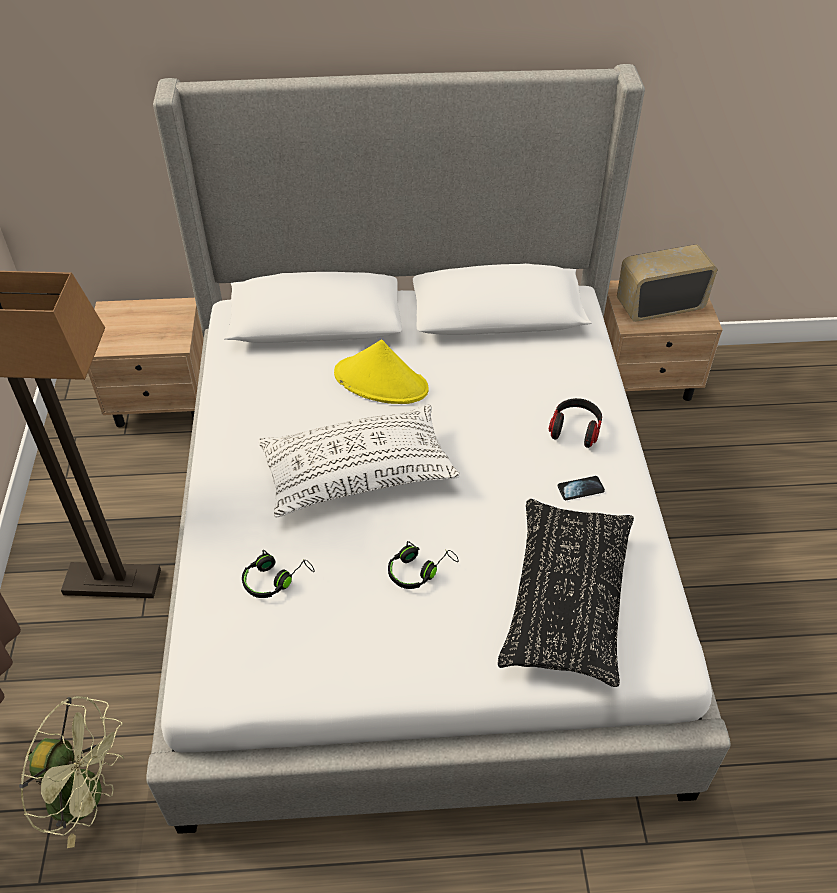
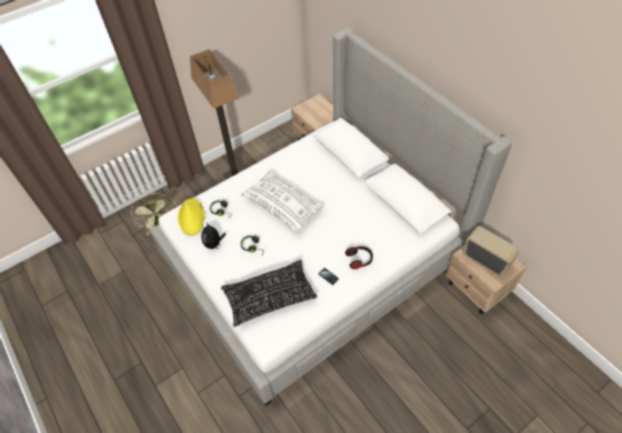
camera: 60 degrees right, 5 degrees up
yellow hat [334,340,429,404] -> yellow hat moved to [178,199,205,236]
none -> plush toy [201,222,226,249]

